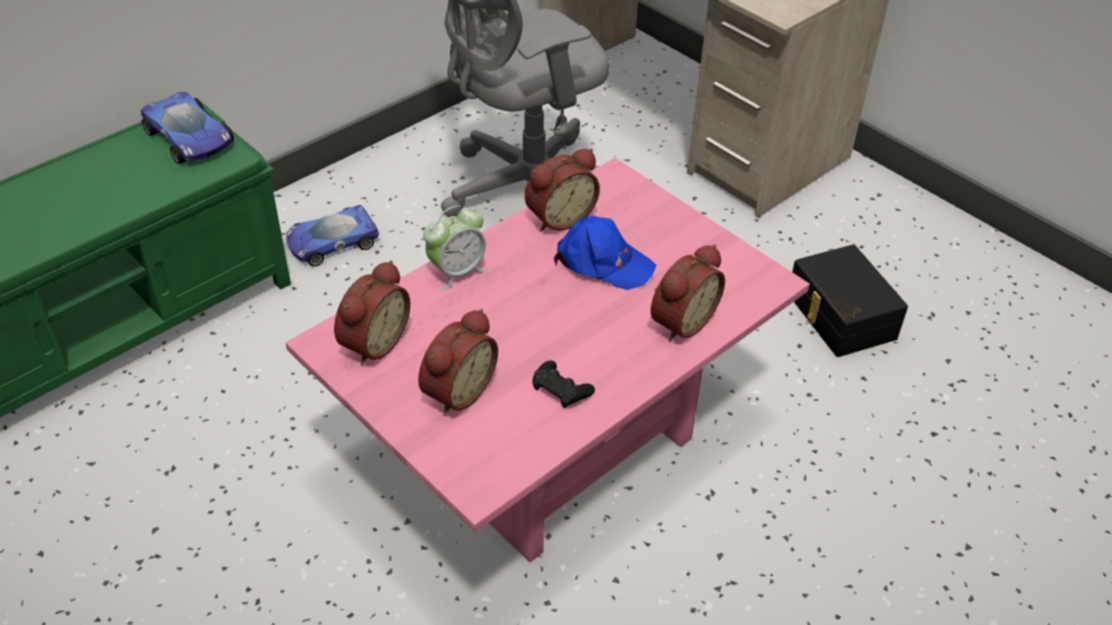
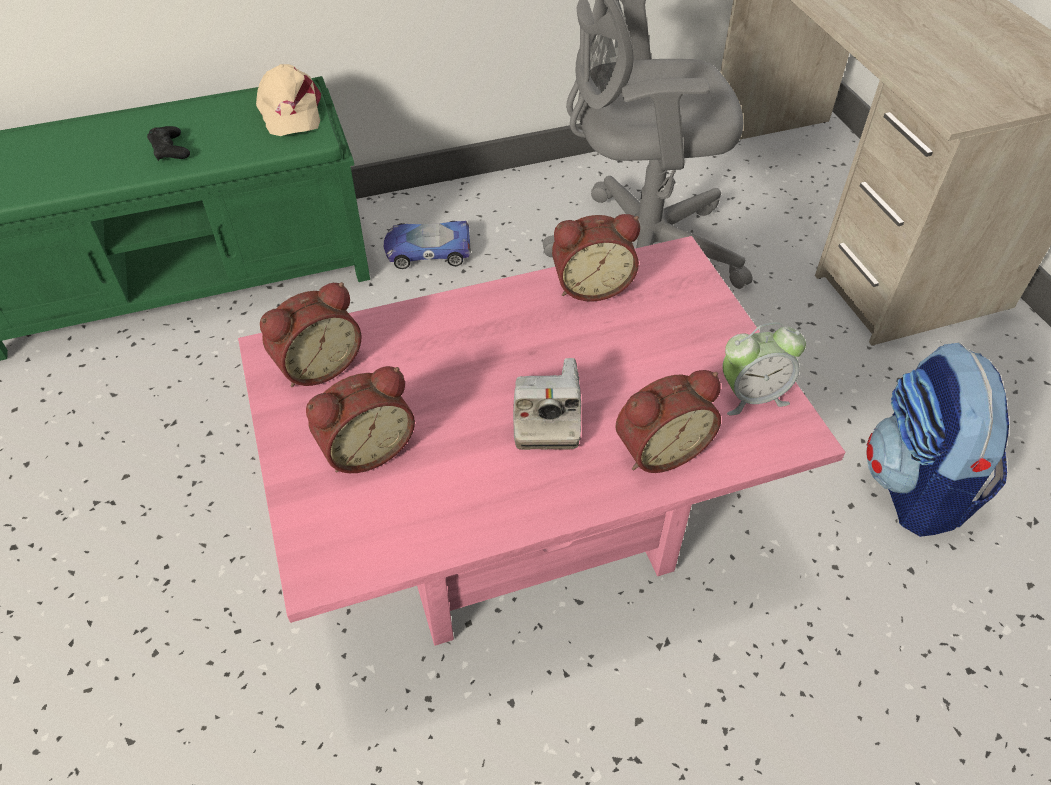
camera: 25 degrees right, 5 degrees up
toy car [141,92,234,164] -> beige cap [256,64,321,136]
alarm clock [423,205,487,291] -> alarm clock moved to [723,322,806,415]
black game controller [532,361,595,408] -> black game controller moved to [147,126,190,161]
blue cap [554,216,656,290] -> none
black storage box [792,244,908,357] -> backpack [866,342,1009,537]
none -> camera [513,358,581,450]

